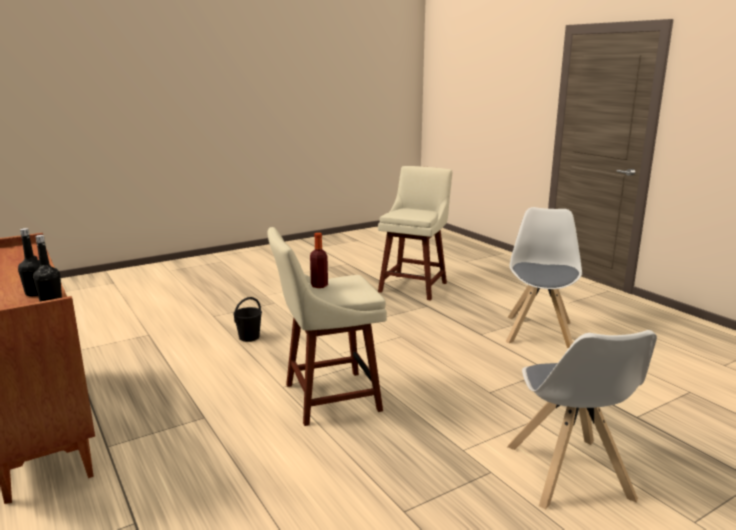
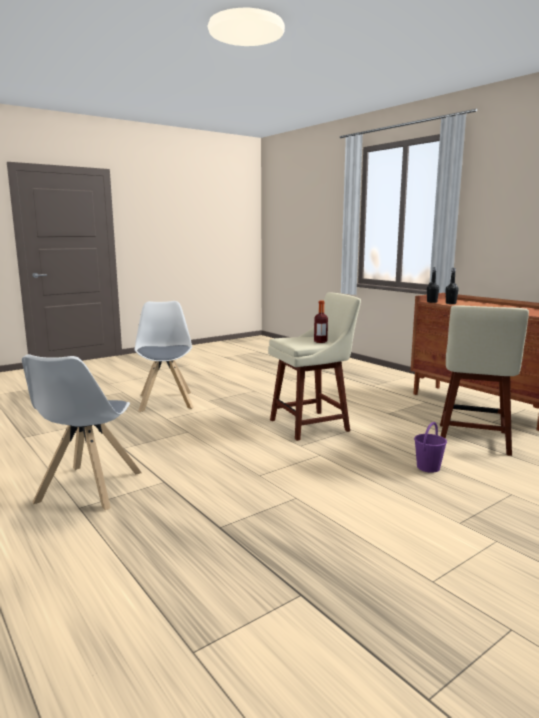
camera: 175 degrees right, 5 degrees down
black bucket [233,297,262,342] -> purple bucket [414,422,447,473]
beige stool [378,166,452,301] -> beige stool moved to [440,305,529,456]

